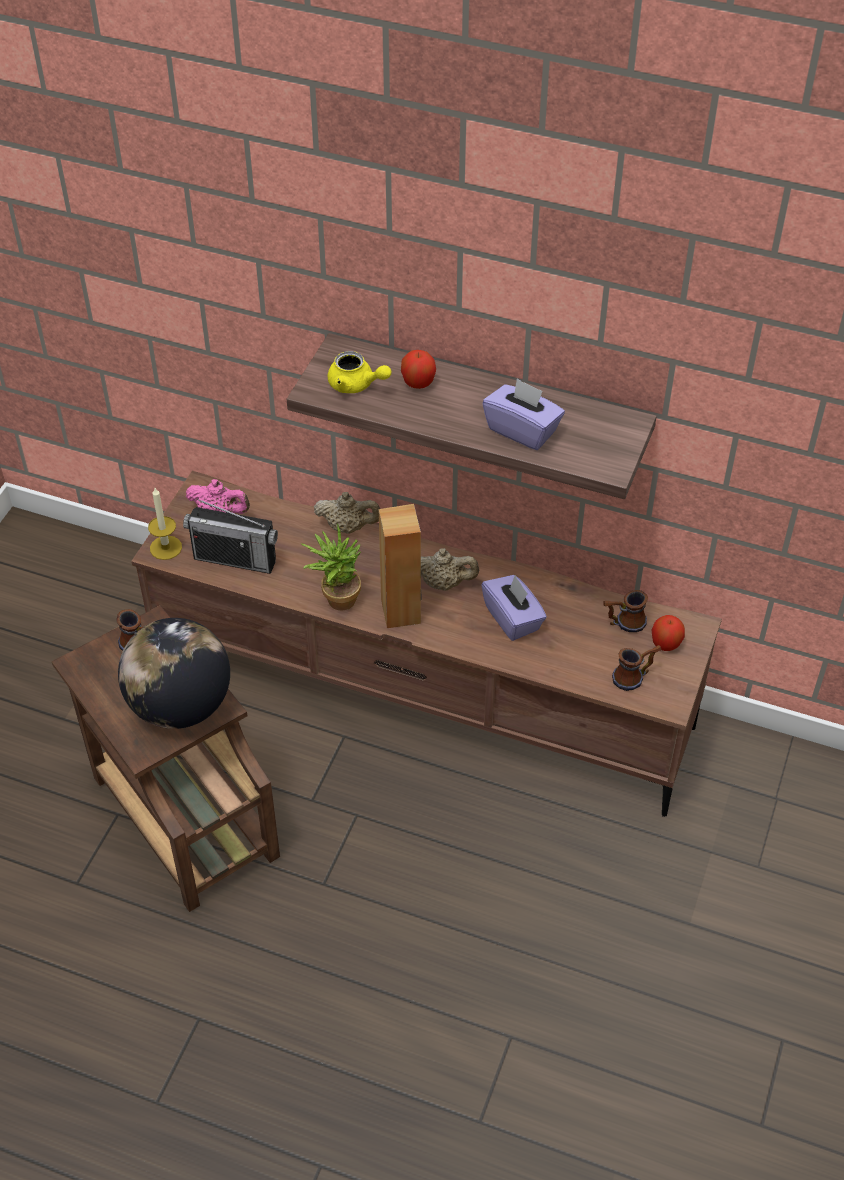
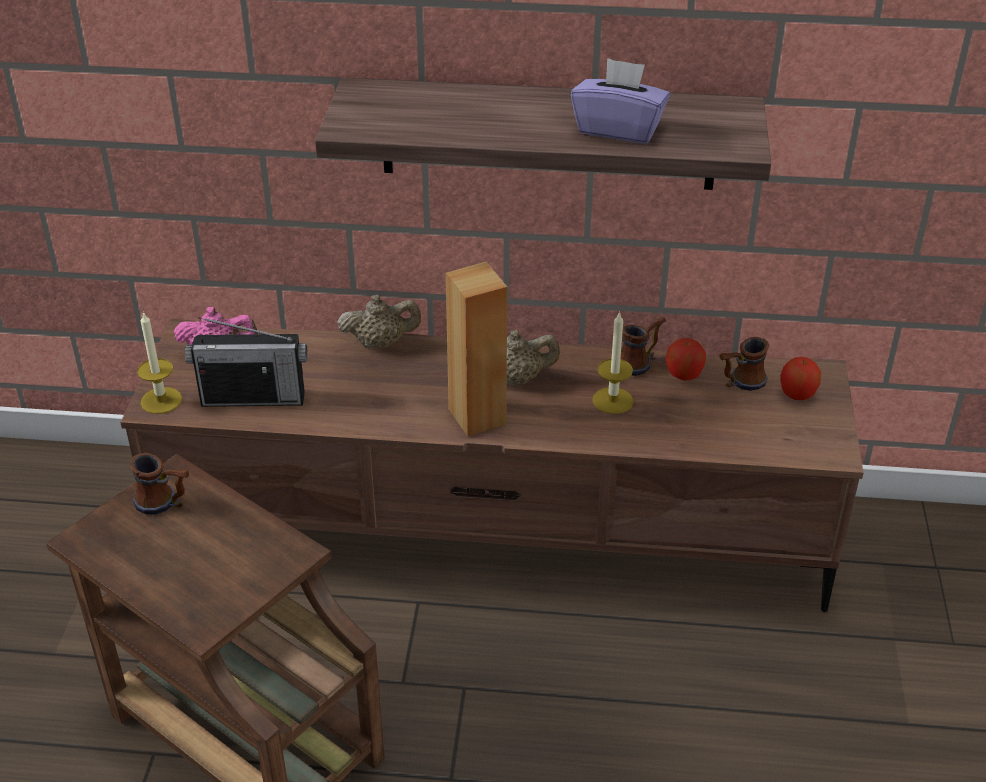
camera: 15 degrees left, 10 degrees down
globe [118,618,230,729] -> none
potted plant [301,523,361,611] -> none
yellow teapot [327,351,391,393] -> none
apple [401,350,436,389] -> apple moved to [665,338,706,380]
purple tissue box [481,575,547,641] -> candle [592,311,633,414]
mug [612,645,662,691] -> mug moved to [621,317,666,376]

